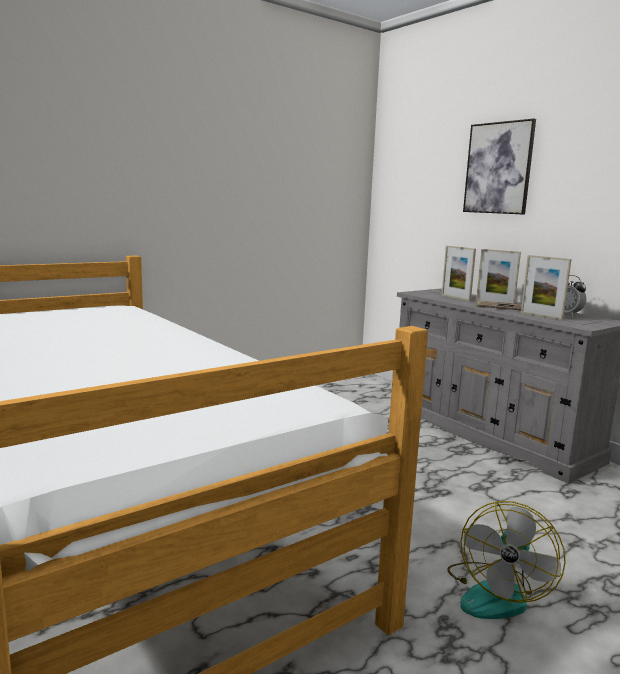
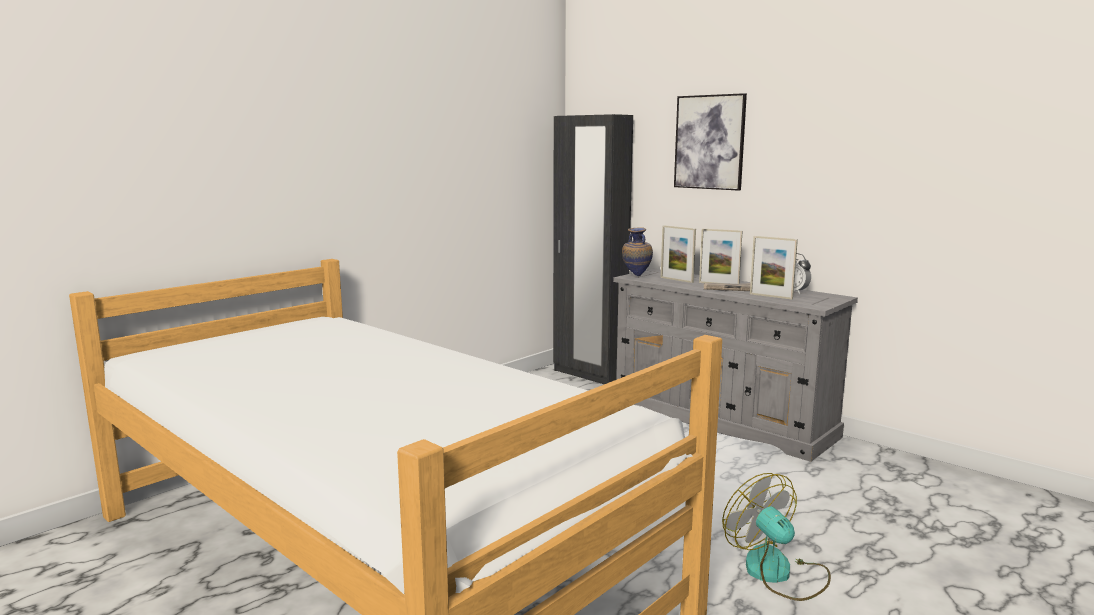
camera: 10 degrees left, 0 degrees up
fan [447,501,566,619] -> fan turned 135 degrees clockwise [722,473,831,601]
none -> black wardrobe [553,114,633,384]
none -> vase [622,228,653,276]

